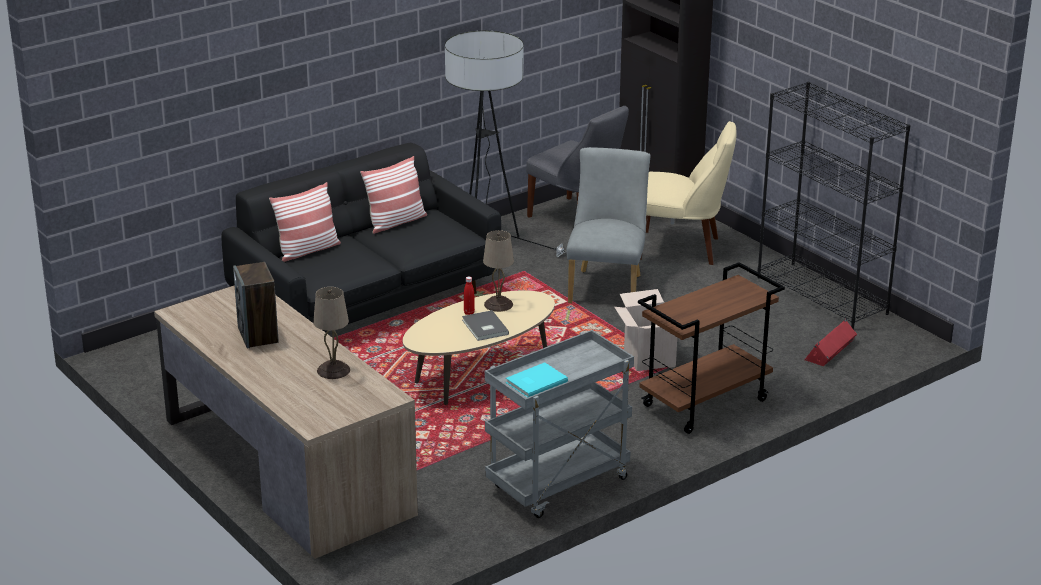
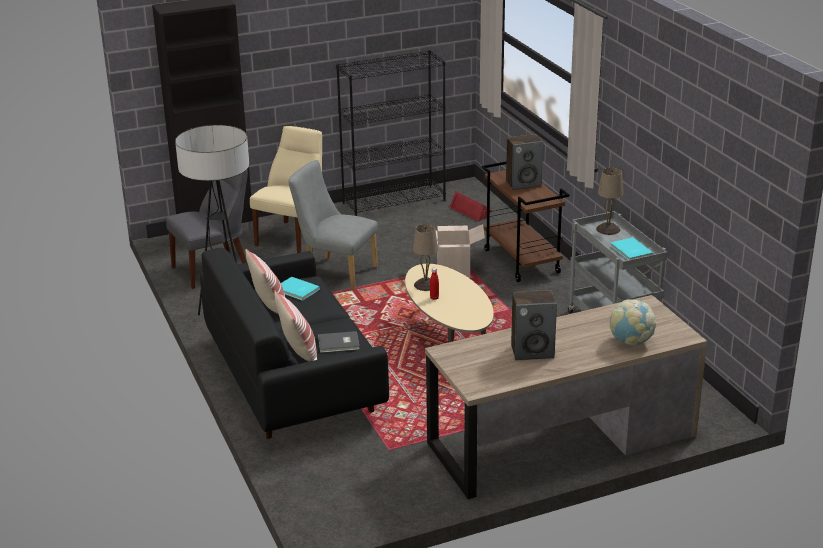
camera: 75 degrees left, 0 degrees up
beige table lamp [313,287,350,379] -> beige table lamp moved to [596,168,623,235]
grey book [462,310,509,341] -> grey book moved to [318,331,360,353]
none -> turquoise book [281,277,320,301]
none -> speaker [506,134,543,190]
none -> globe [610,300,657,345]

